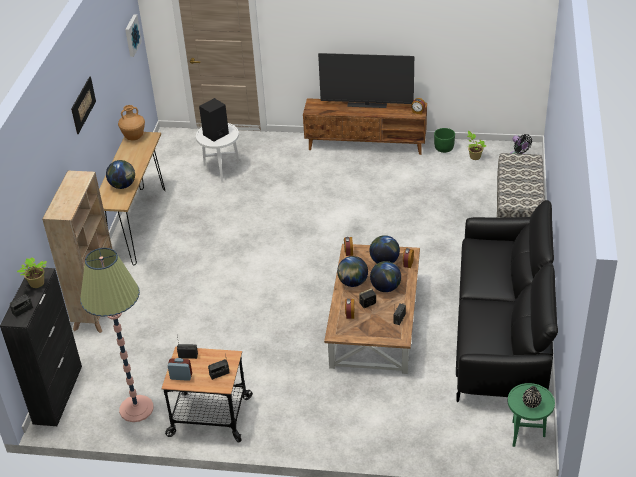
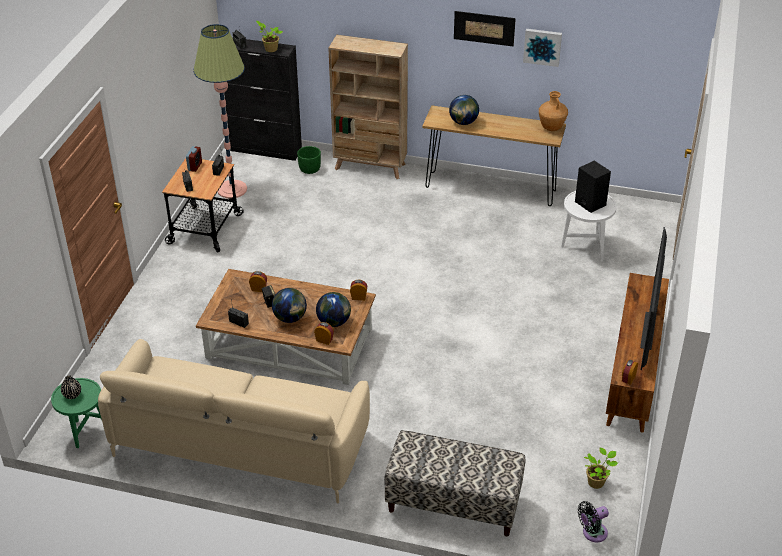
camera: 95 degrees right, 0 degrees up
picture [125,14,142,57] -> picture moved to [523,29,562,67]
globe [337,256,368,287] -> none
green planter [434,128,455,153] -> green planter moved to [297,146,321,174]
black sofa [456,200,558,402] -> beige sofa [98,339,370,504]

